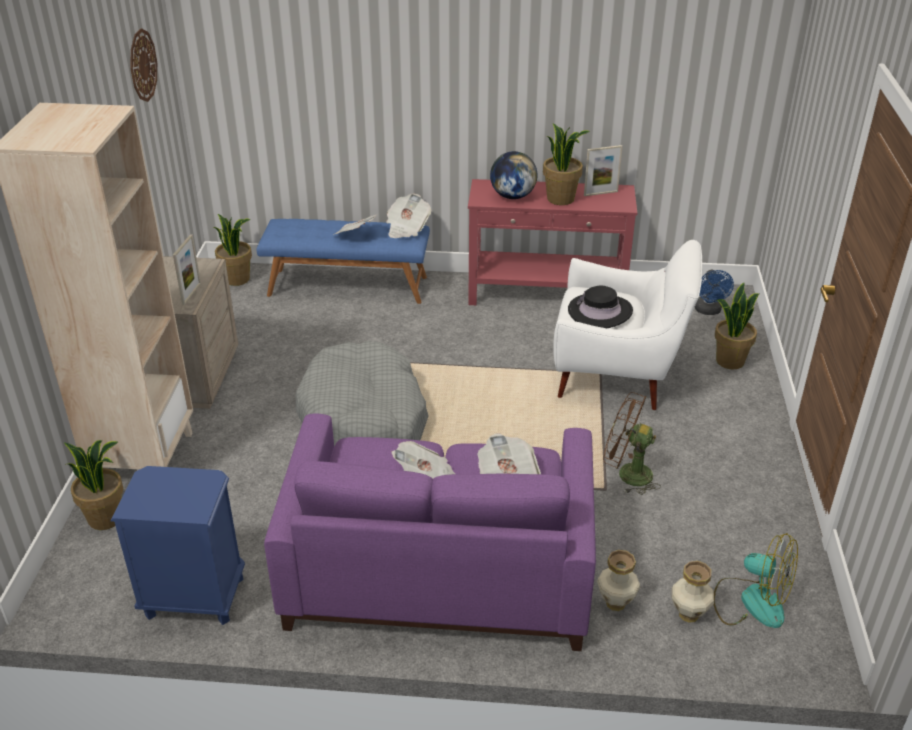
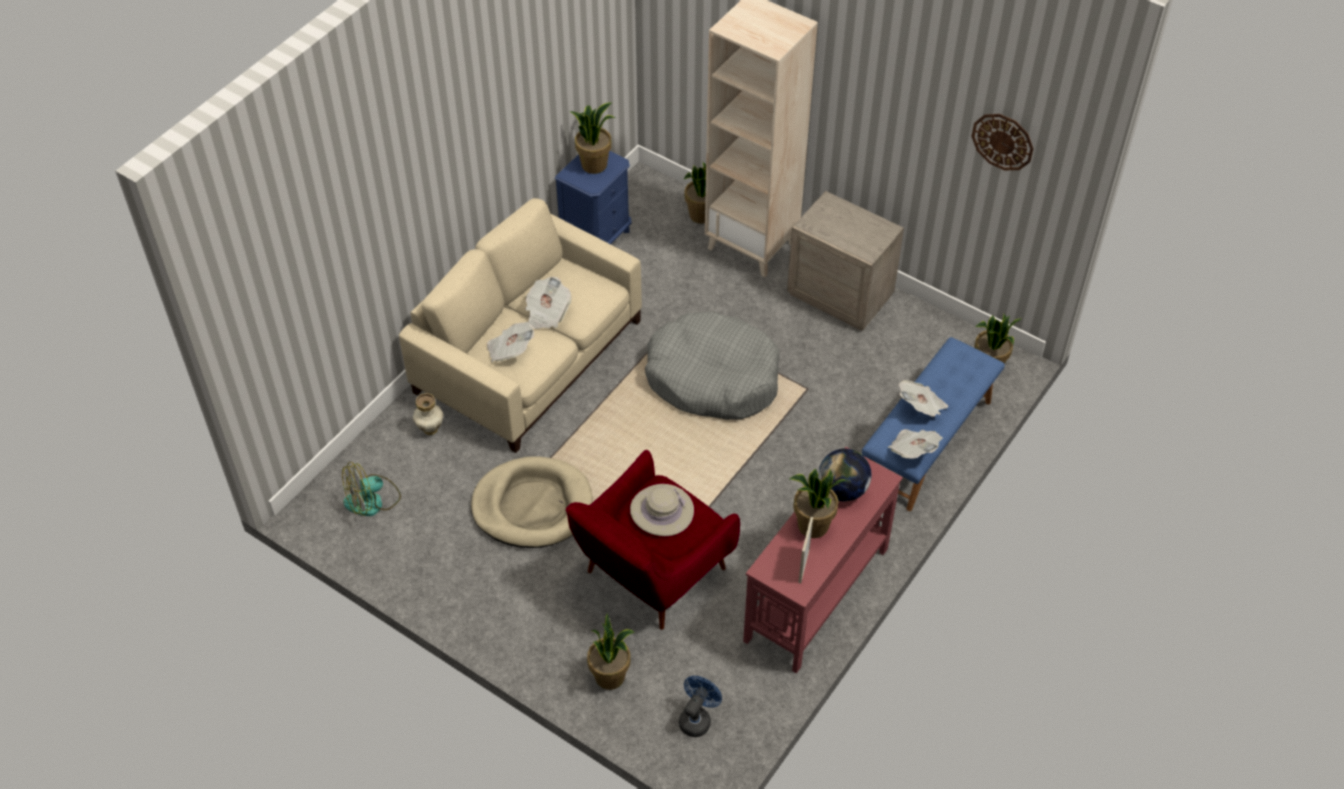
camera: 120 degrees right, 15 degrees up
picture frame [173,234,201,305] -> none
purple sofa [264,414,596,651] -> beige sofa [399,198,642,453]
white armchair [553,240,702,410] -> red armchair [566,450,740,630]
black hat [568,286,633,328] -> beige hat [630,484,694,536]
brown fan [603,392,661,495] -> beige dog bed [471,456,593,548]
vase [672,561,714,623] -> none
blue fan [695,270,734,315] -> blue fan turned 90 degrees clockwise [679,676,722,737]
none -> potted plant [569,102,615,174]

